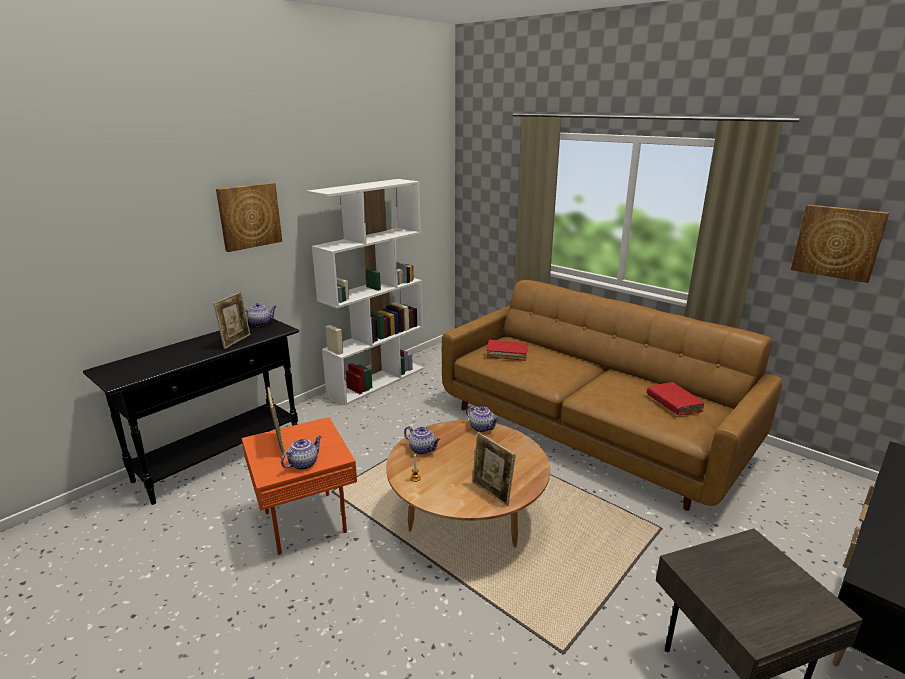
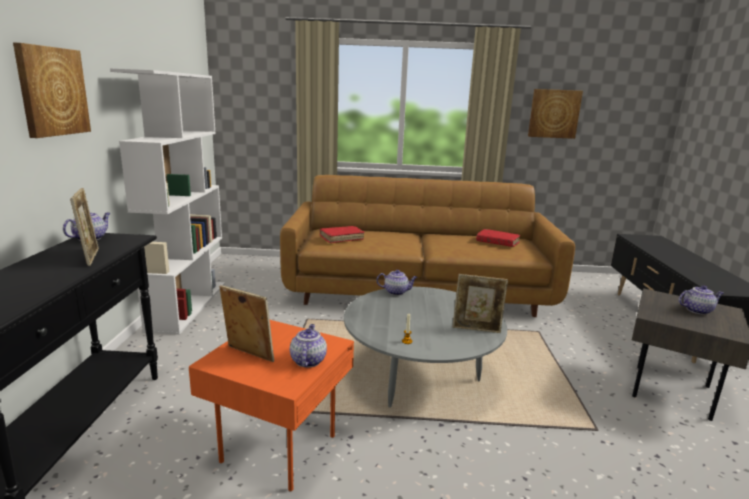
camera: 40 degrees left, 5 degrees down
brown coffee table [386,420,550,548] -> grey coffee table [344,287,507,408]
teapot [404,426,440,455] -> teapot moved to [679,285,723,315]

